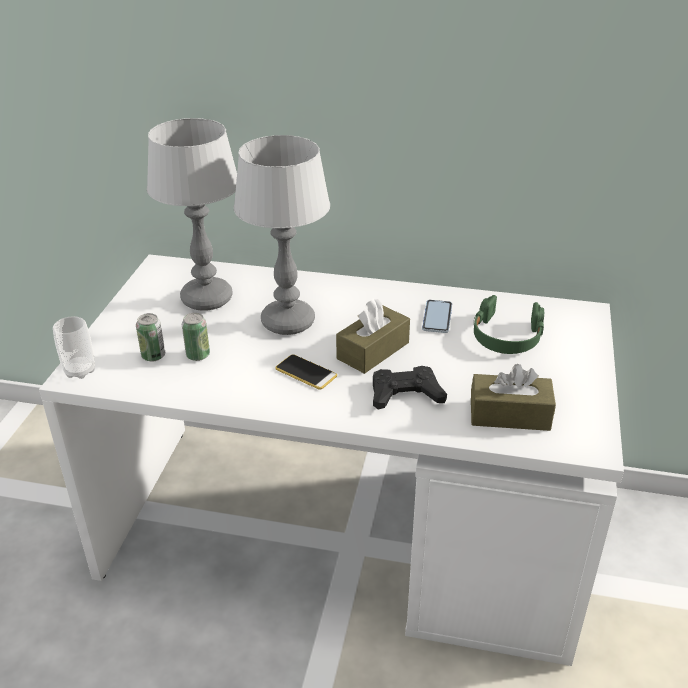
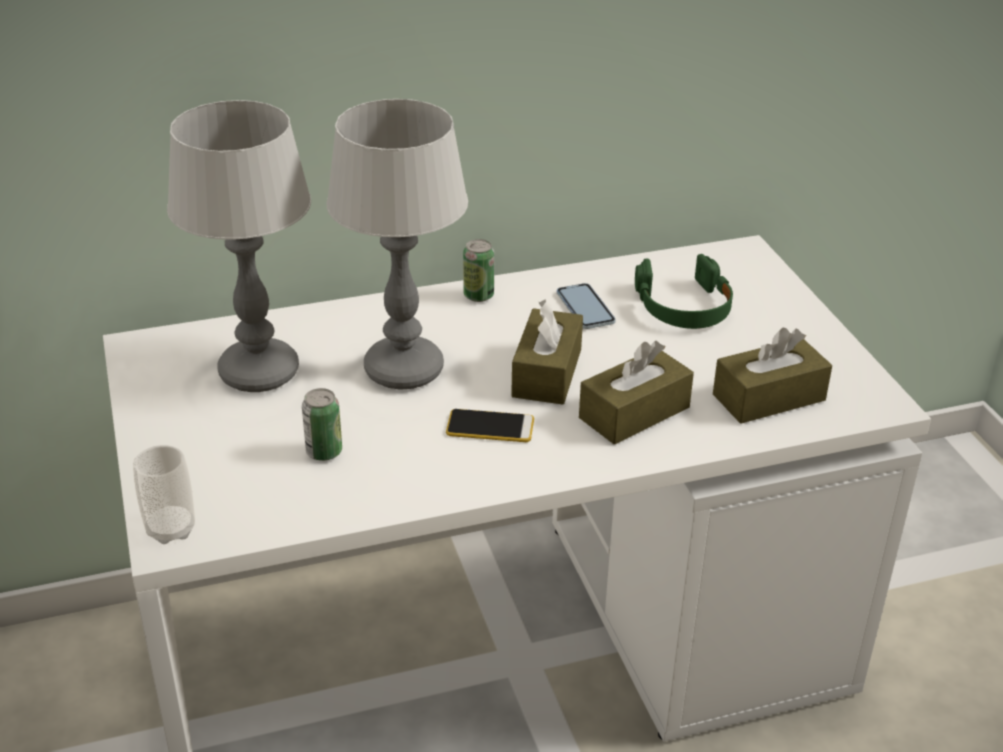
camera: 30 degrees left, 0 degrees up
can [136,313,165,362] -> can moved to [463,239,494,302]
black game controller [373,366,447,409] -> brown tissue box [579,341,694,445]

